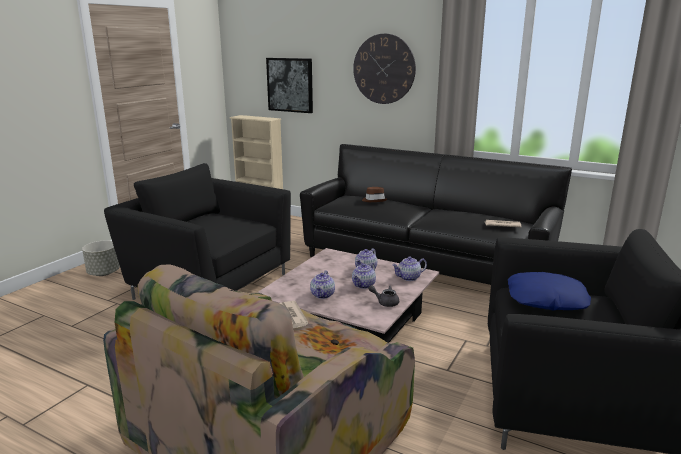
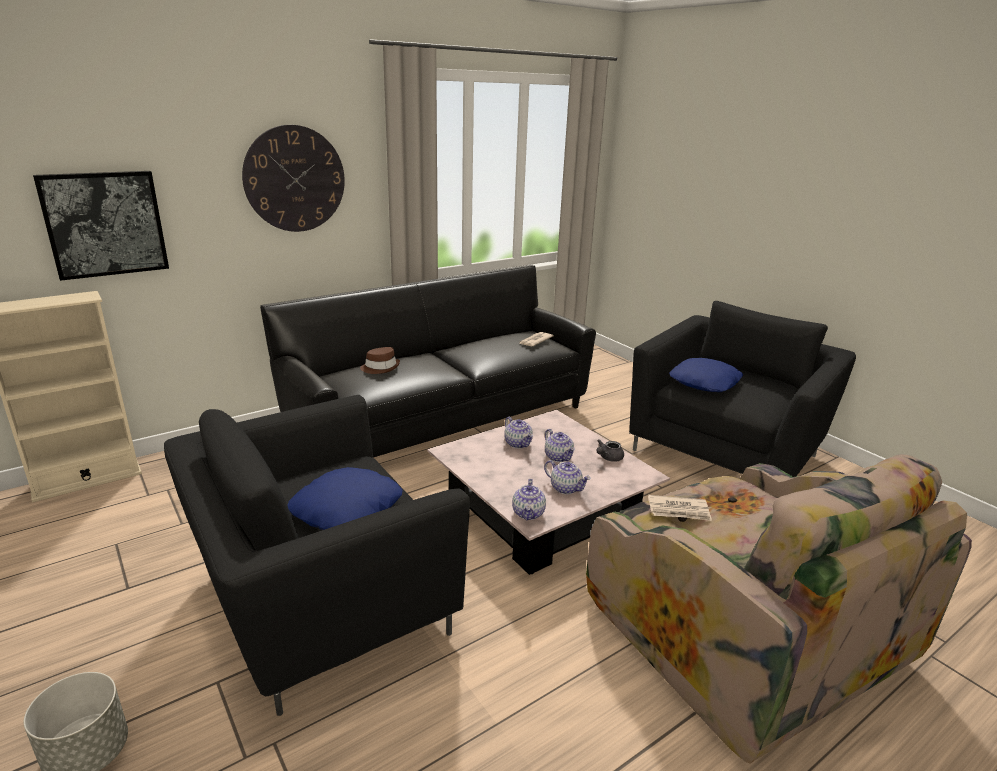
camera: 65 degrees left, 5 degrees up
teapot [392,257,427,281] -> teapot moved to [512,479,546,520]
none -> blue pillow [288,467,403,530]

